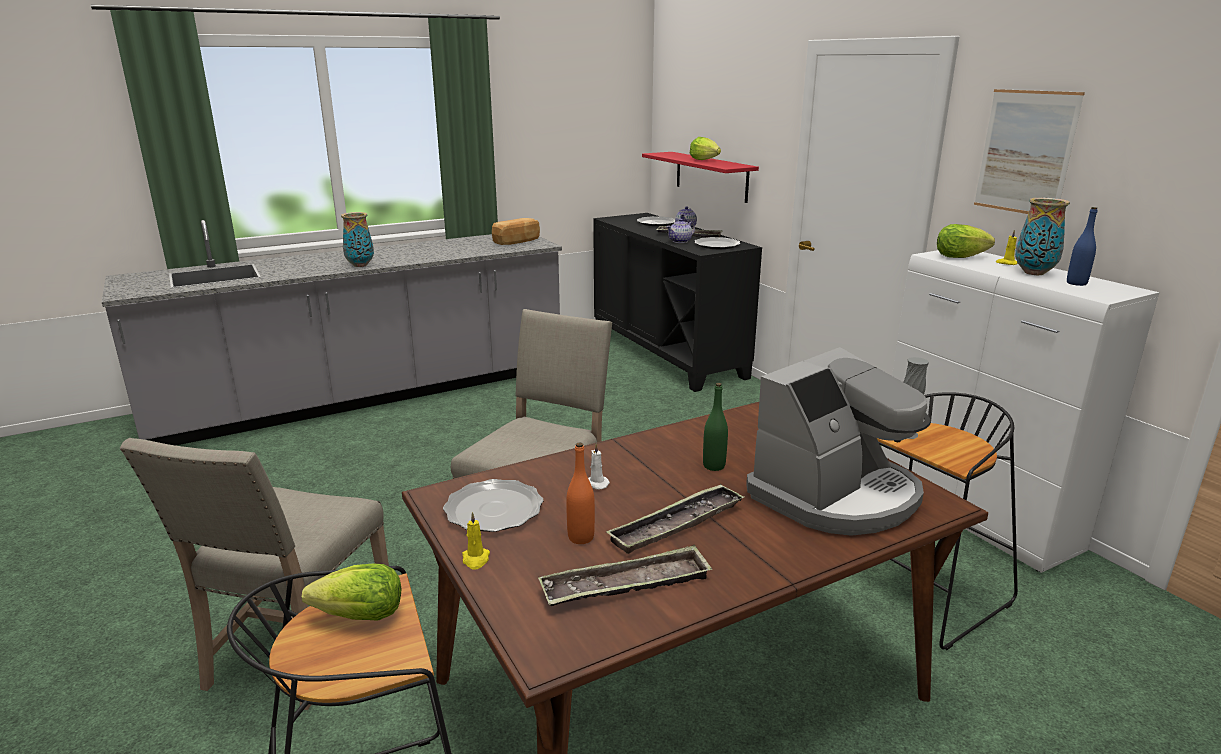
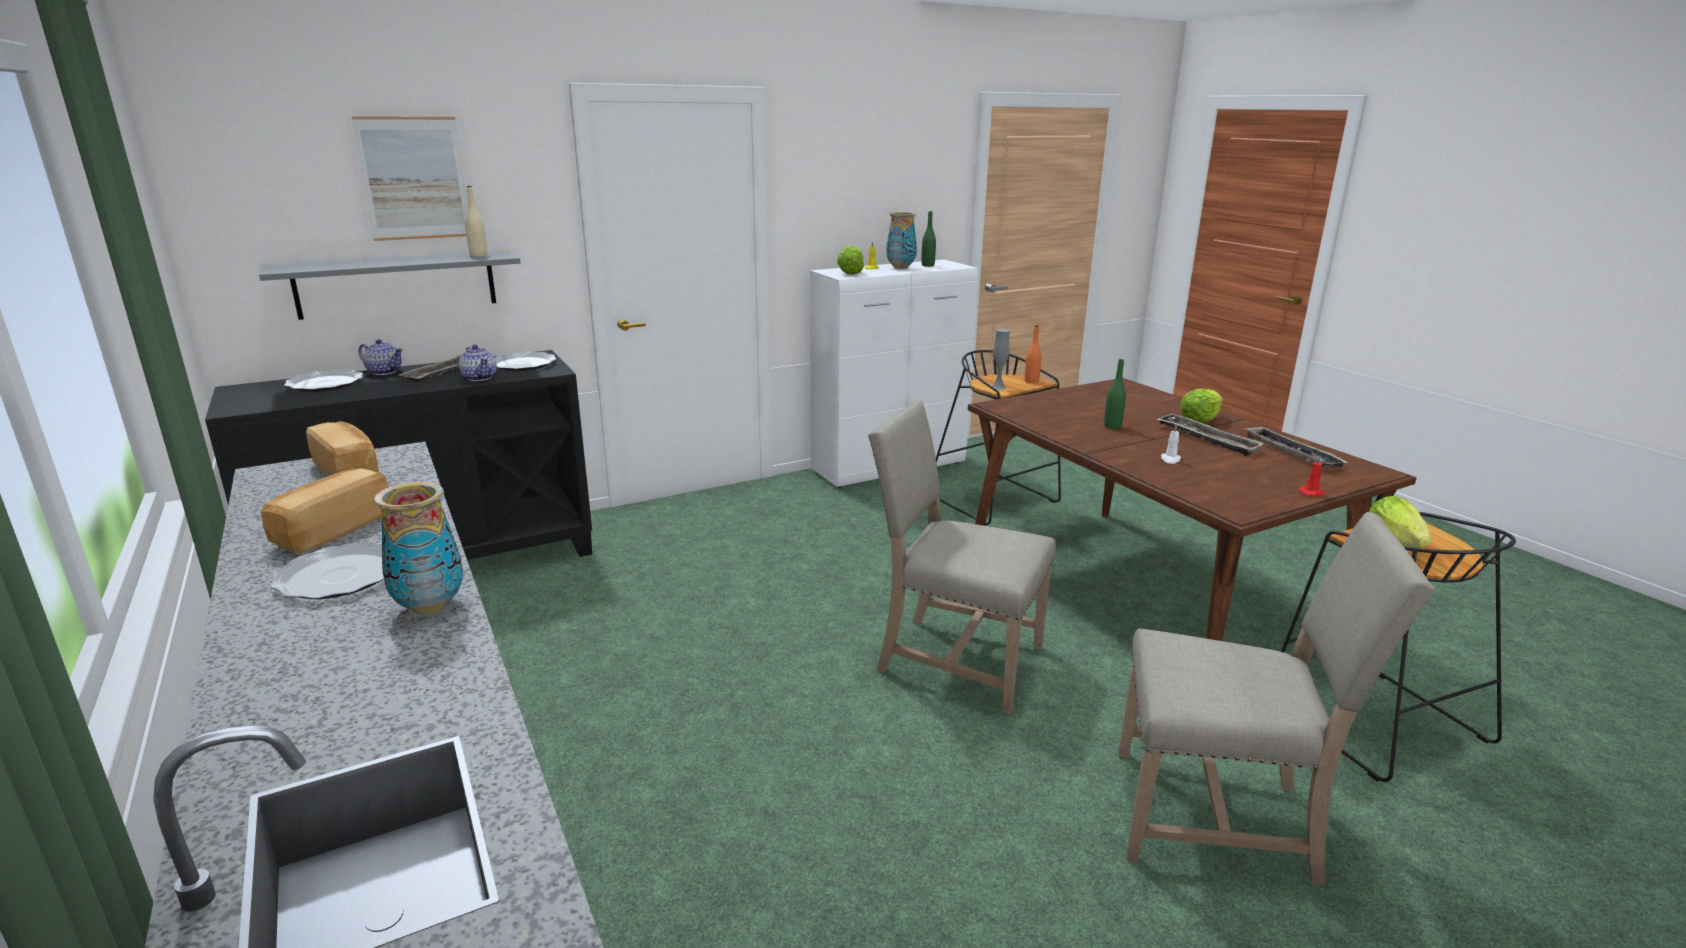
camera: 90 degrees left, 0 degrees up
plate [443,479,543,532] -> plate moved to [270,543,384,599]
yellow candle [462,512,490,570] -> red candle [1299,455,1325,496]
orange bottle [566,442,595,544] -> orange bottle moved to [1025,325,1041,383]
red shelf [642,152,759,203] -> grey shelf [259,250,521,320]
lettuce [690,137,721,160] -> lettuce moved to [1180,389,1223,423]
coffee machine [746,347,931,536] -> none
picture [974,89,1085,214] -> picture moved to [351,116,468,241]
blue bottle [1067,207,1097,286] -> green bottle [921,211,936,267]
none -> bread [261,468,389,554]
none -> beige bottle [465,186,487,257]

